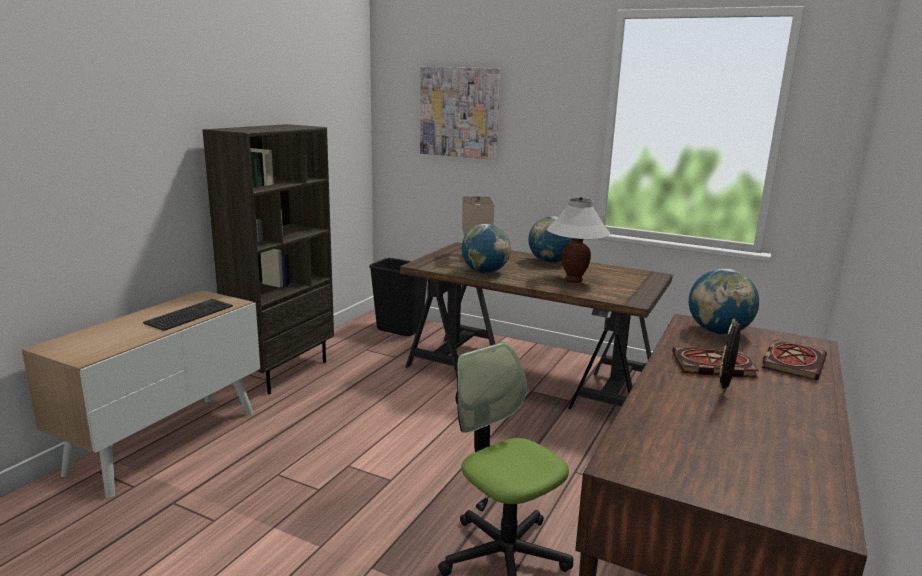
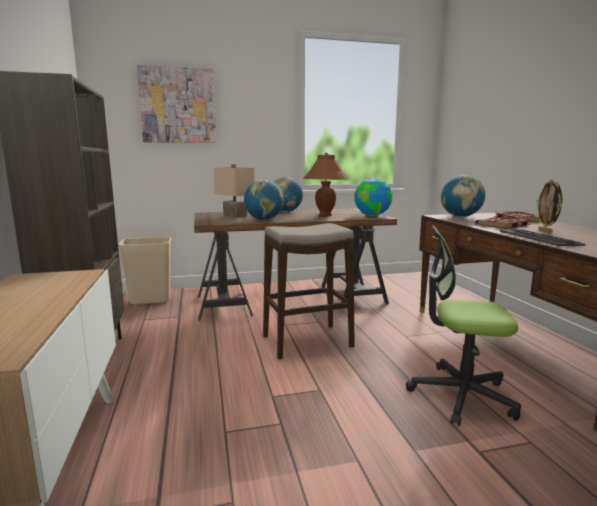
camera: 40 degrees left, 5 degrees down
keyboard [143,299,233,331] -> keyboard moved to [500,229,586,246]
black trash can [369,258,427,336] -> beige trash can [118,237,171,305]
white table lamp [547,197,610,283] -> brown table lamp [303,152,349,217]
none -> stool [263,223,355,360]
none -> globe [354,178,392,216]

